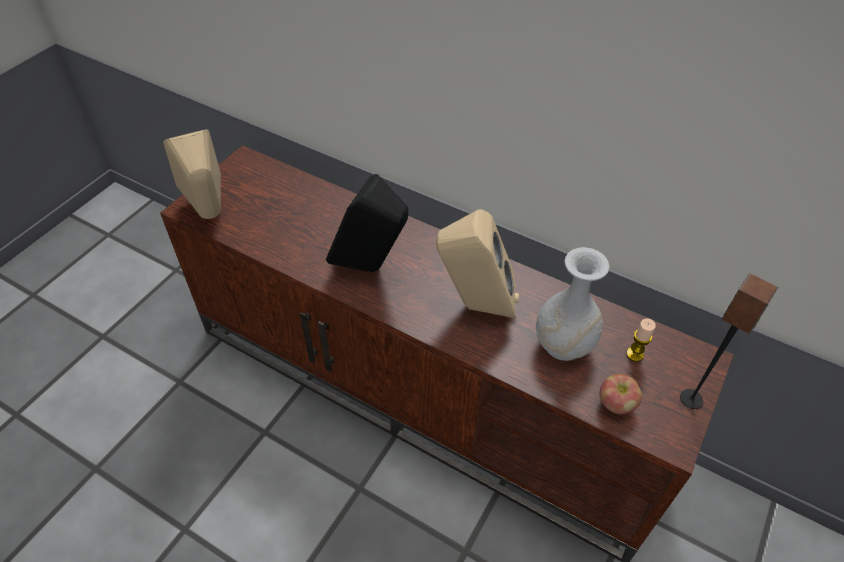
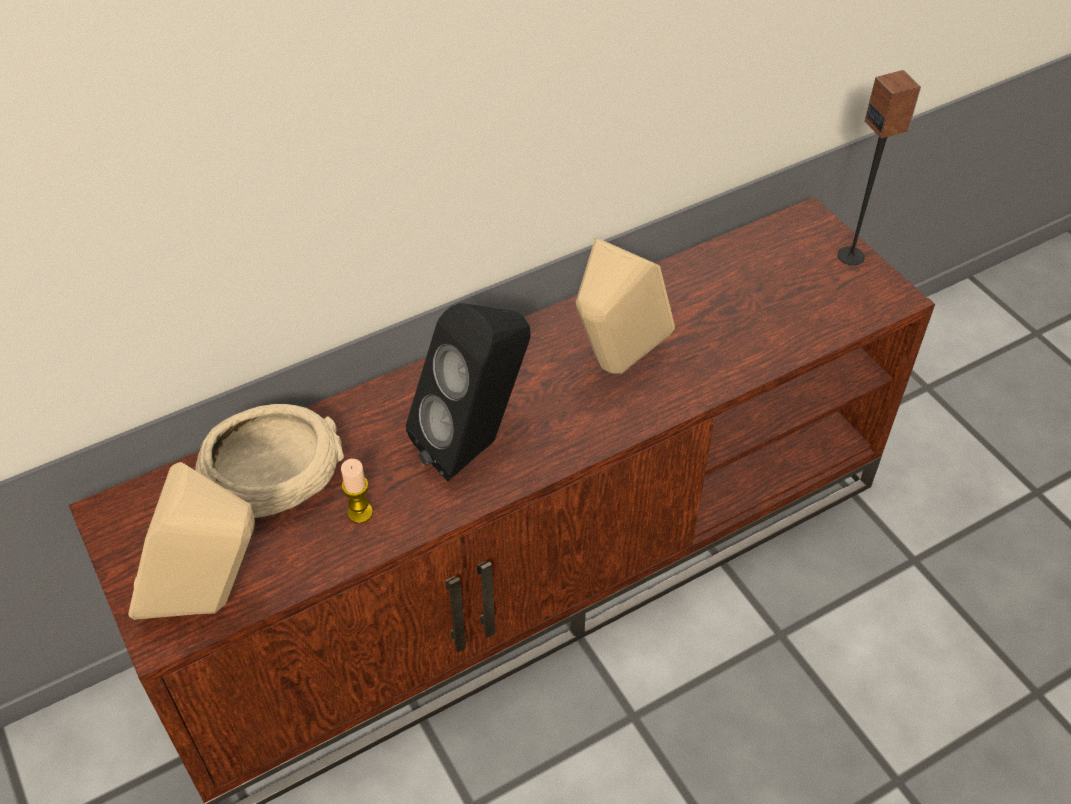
camera: 60 degrees left, 0 degrees up
white vase [536,247,610,361] -> none
apple [599,374,642,414] -> none
candle [626,318,656,362] -> candle moved to [341,459,373,524]
none -> beige bowl [195,404,344,518]

